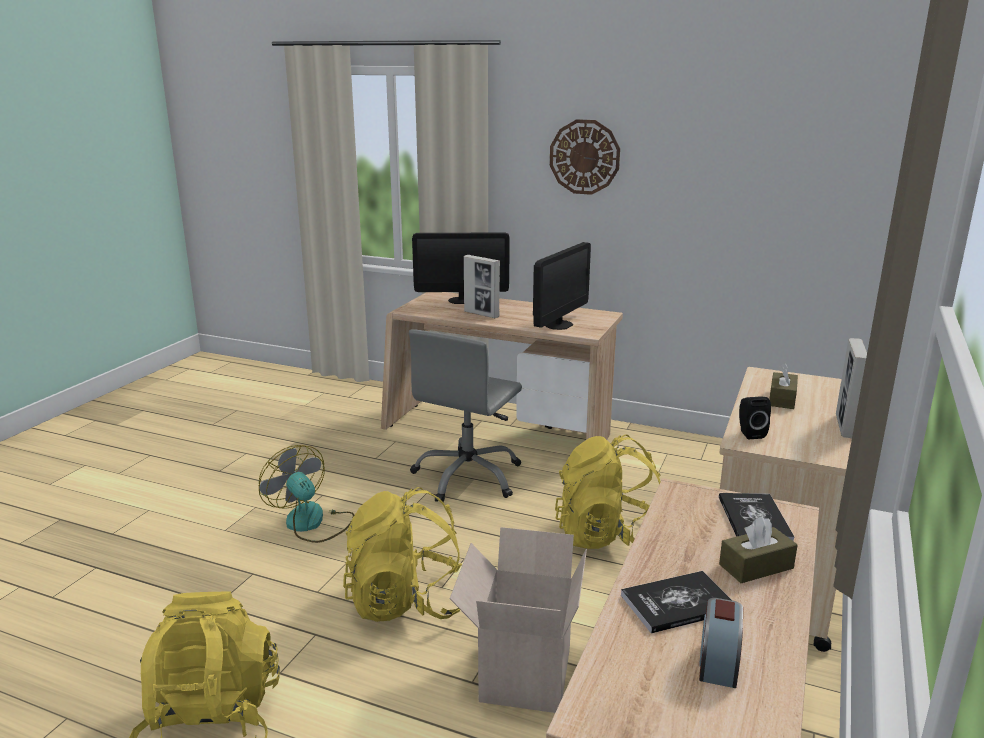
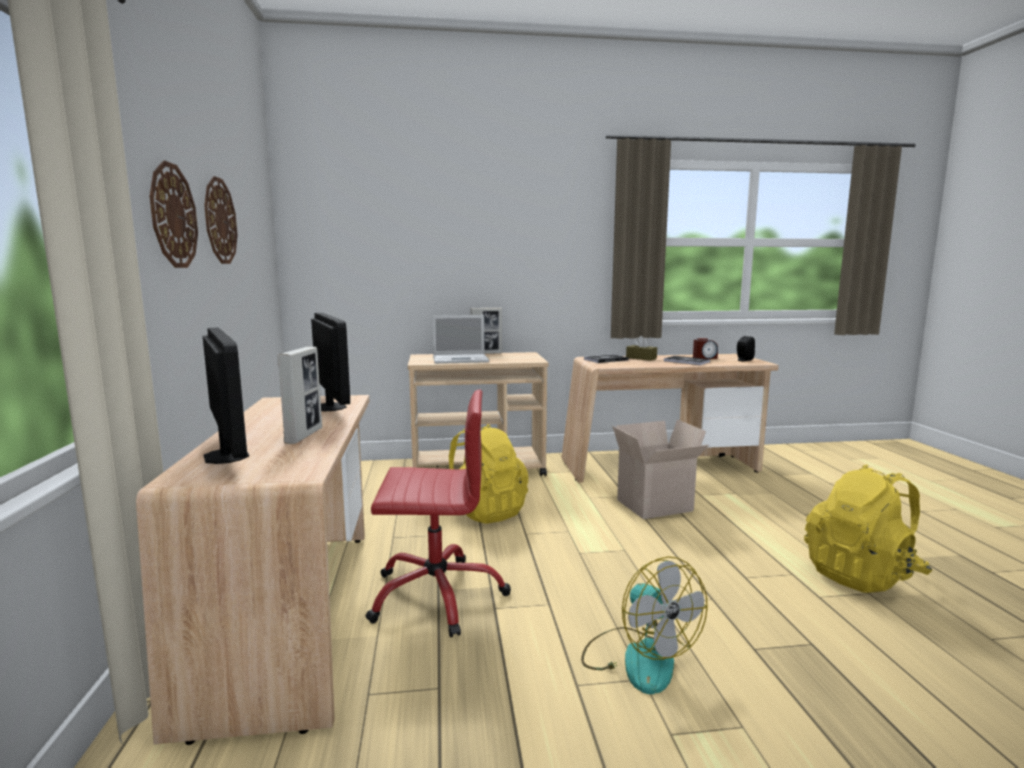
camera: 120 degrees left, 10 degrees down
fan [259,445,354,543] -> fan turned 45 degrees counterclockwise [581,556,708,694]
yellow backpack [343,487,462,622] -> none
grey office chair [409,329,522,503] -> red office chair [366,390,511,637]
monitor [533,242,591,330] -> monitor turned 60 degrees clockwise [311,313,350,411]
black speaker [739,397,771,439] -> black speaker moved to [737,336,755,361]
brown tissue box [769,363,798,409] -> laptop [432,315,489,364]
none -> wall clock [204,176,237,264]

